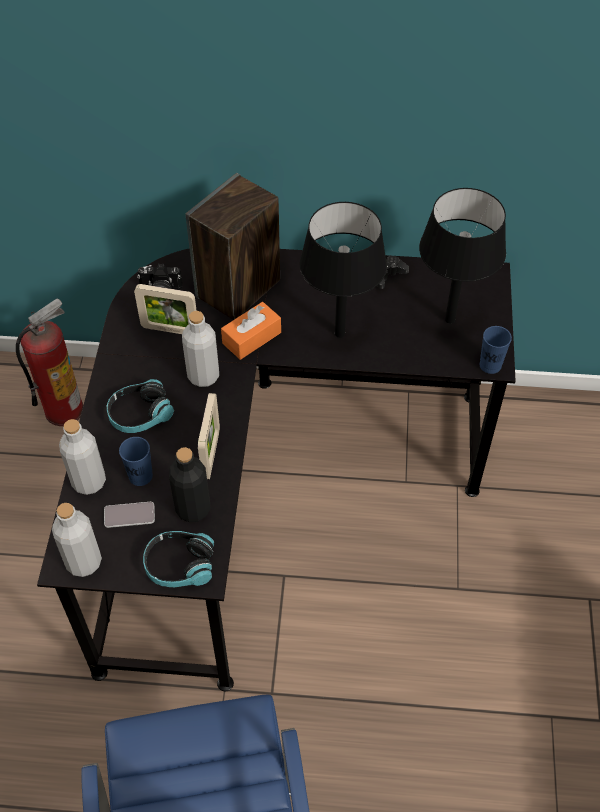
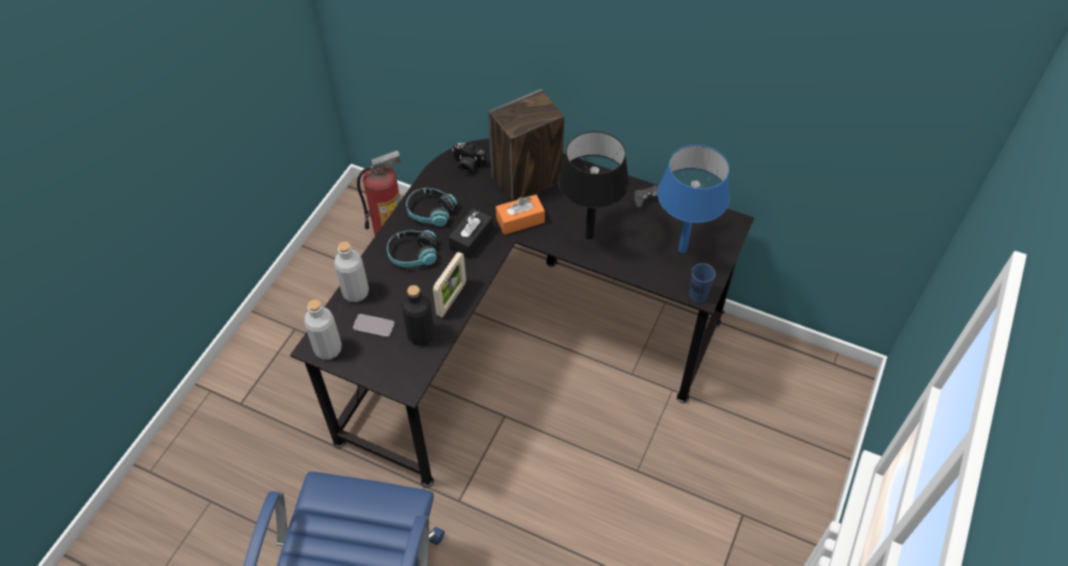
camera: 20 degrees right, 0 degrees up
blue cup [119,437,153,486] -> none
picture frame [134,284,197,334] -> none
headphones [143,531,214,587] -> headphones moved to [406,188,457,227]
grey bottle [182,311,219,387] -> black tissue box [448,208,493,258]
black table lamp [419,188,506,324] -> blue table lamp [657,145,730,253]

